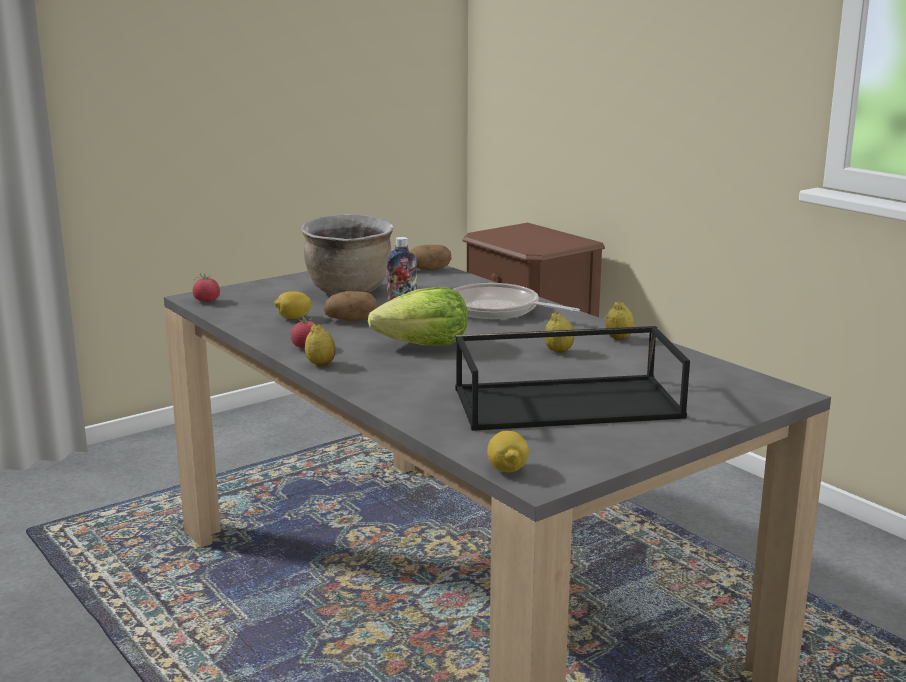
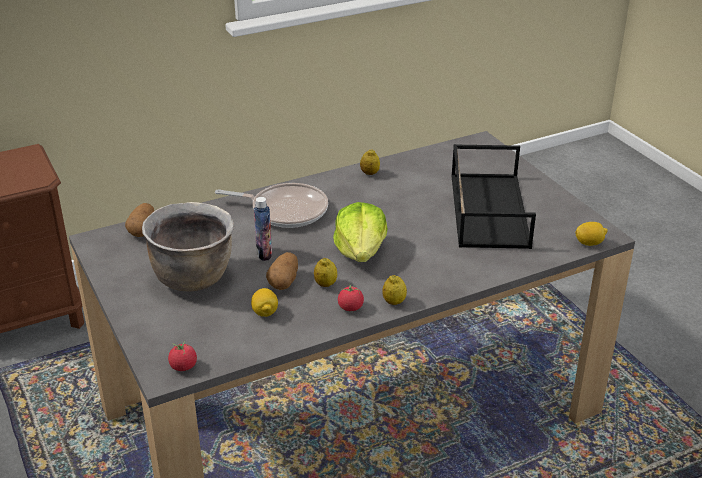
camera: 80 degrees left, 15 degrees up
frying pan [452,283,580,319] -> frying pan turned 120 degrees counterclockwise [215,183,328,228]
lemon [544,312,574,353] -> lemon moved to [314,258,337,287]

